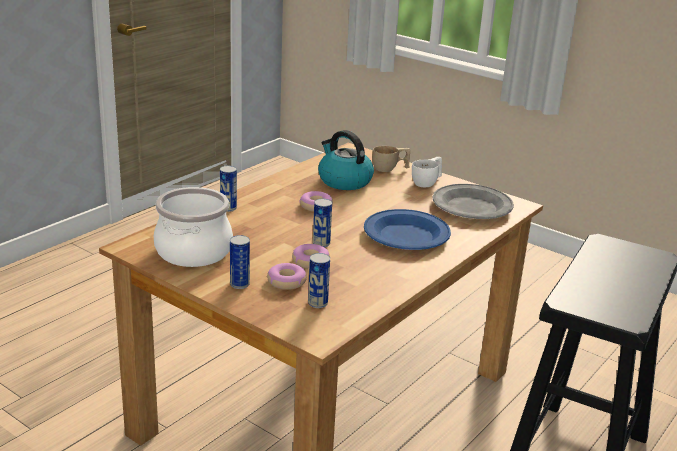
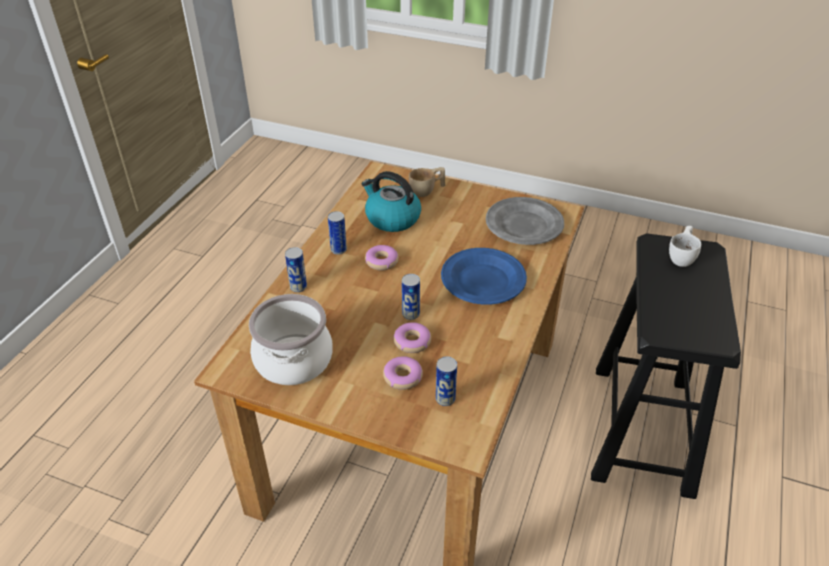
camera: 15 degrees left, 15 degrees up
can [230,235,250,289] -> can moved to [328,211,347,255]
white cup [412,157,442,187] -> white cup moved to [669,226,701,267]

